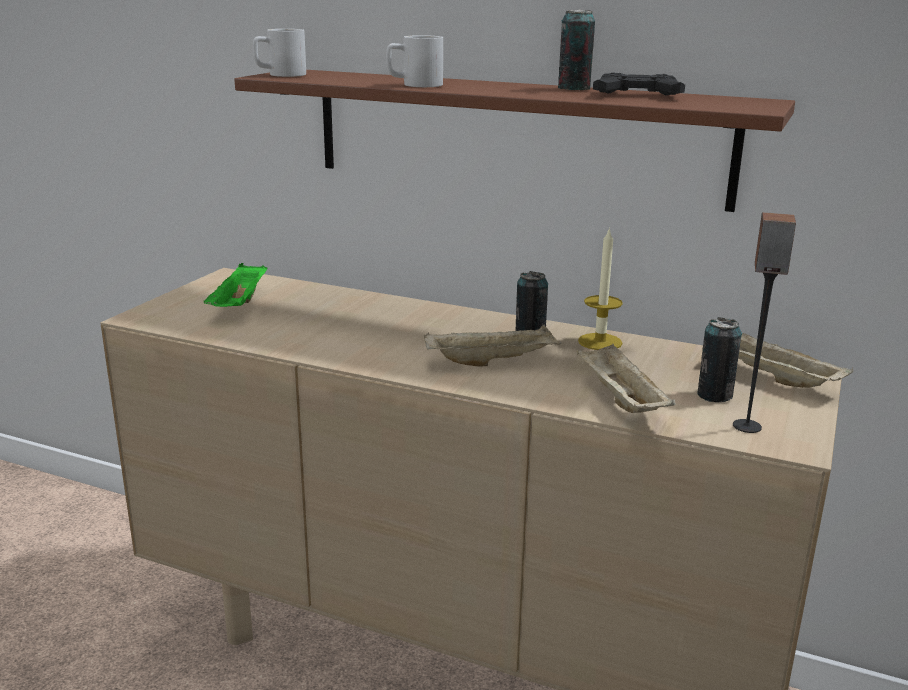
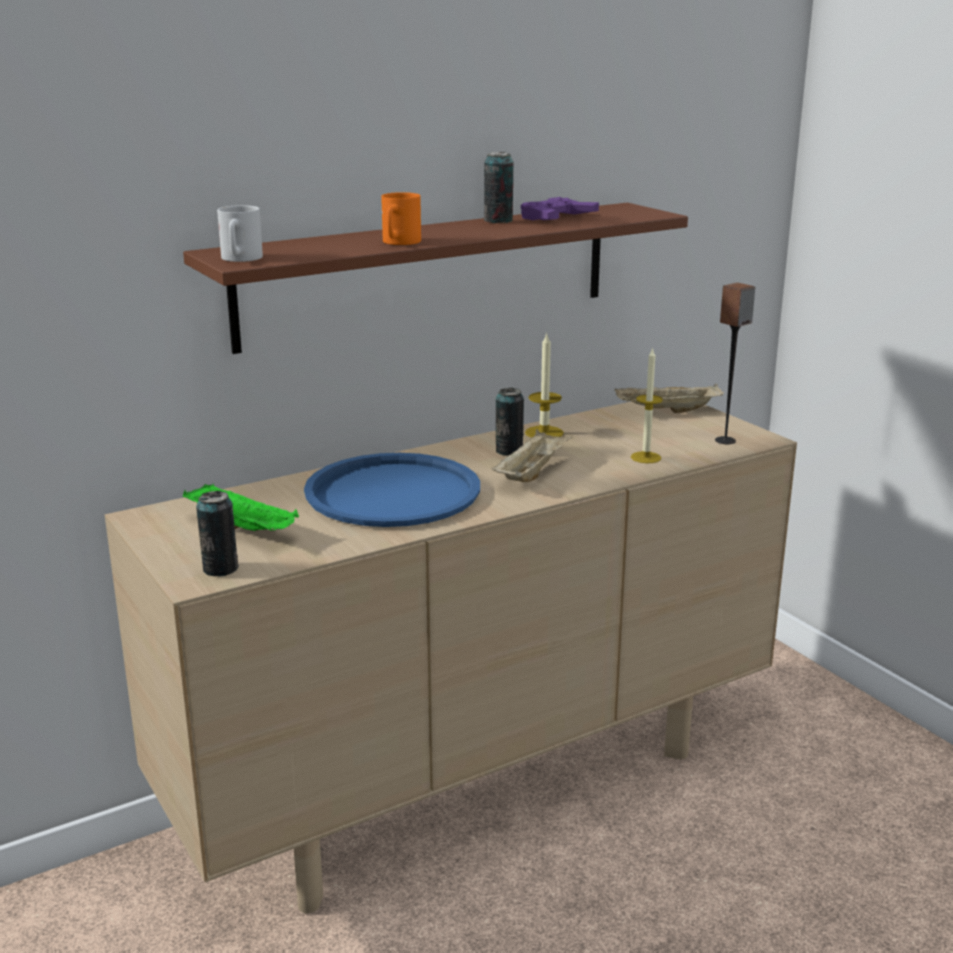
camera: 55 degrees left, 0 degrees up
white mug [386,35,443,87] -> orange mug [381,192,421,245]
beige tray [576,343,676,413] -> candle [631,347,663,463]
black game controller [593,72,685,96] -> purple game controller [521,197,599,220]
can [697,317,742,402] -> can moved to [196,491,239,577]
none -> blue tray [304,453,480,527]

